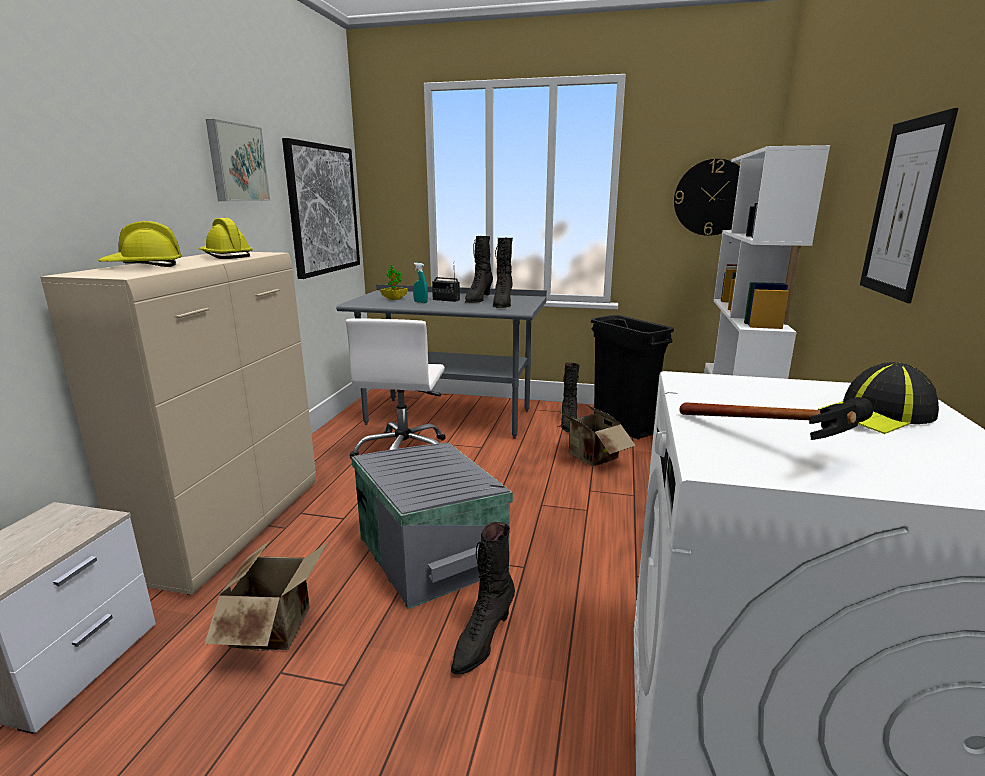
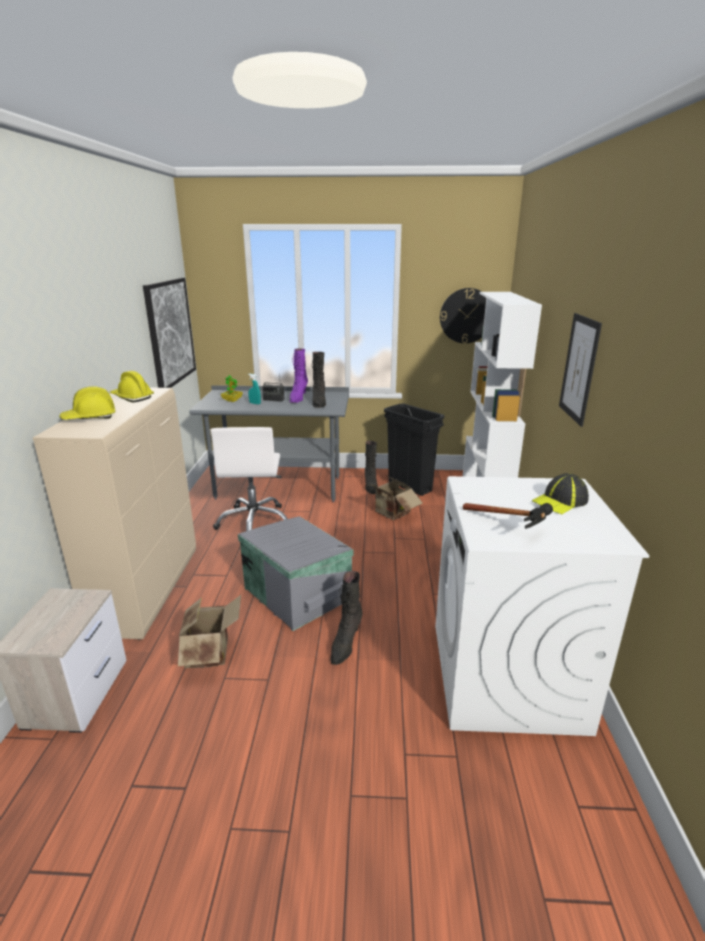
camera: 10 degrees left, 5 degrees up
picture [206,119,270,201] -> none
black boot [465,236,493,303] -> purple boot [290,349,308,403]

